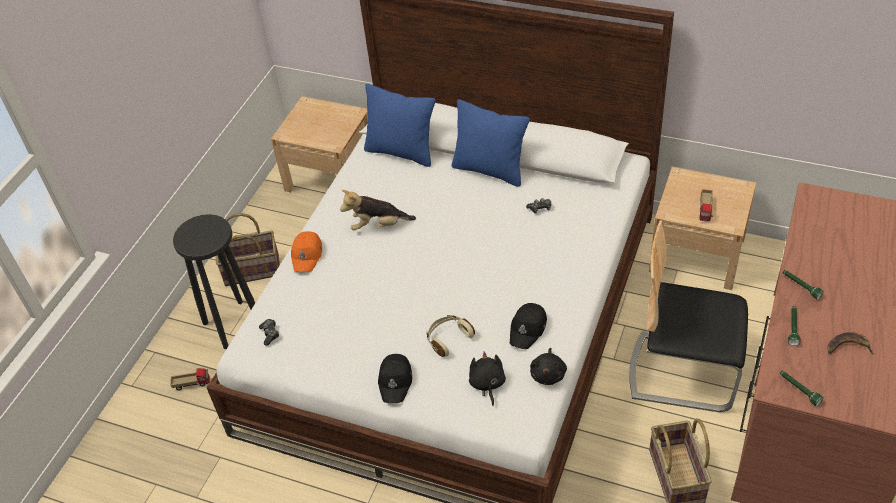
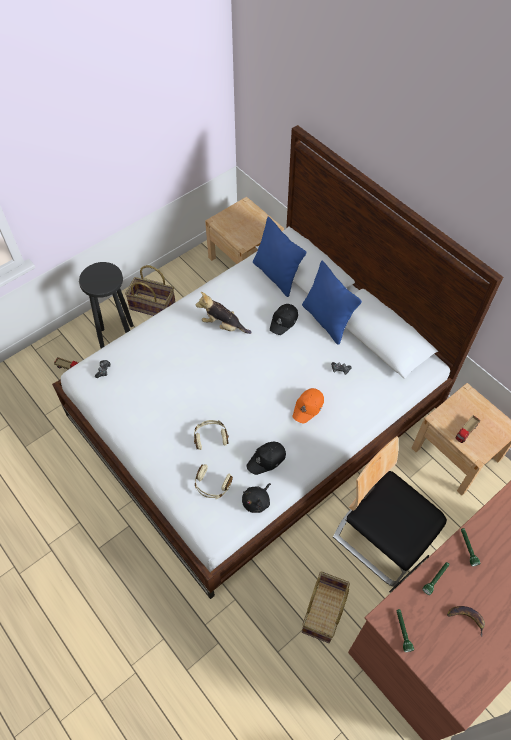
camera: 25 degrees right, 10 degrees up
orange cap [291,231,322,272] -> orange cap moved to [293,388,324,423]
black cap [378,354,412,403] -> black cap moved to [270,304,298,335]
black plush toy [469,352,506,406] -> beige headphones [195,464,233,499]

